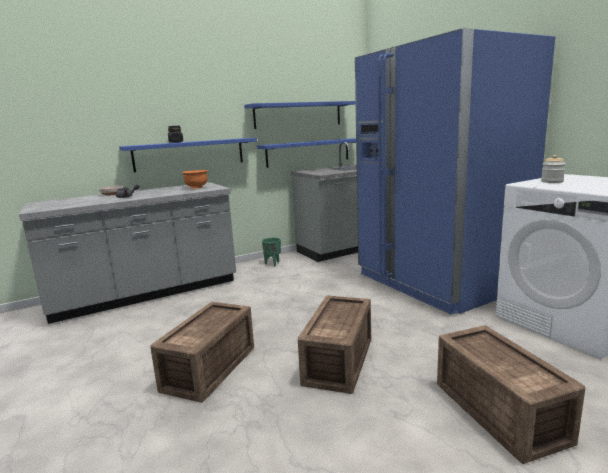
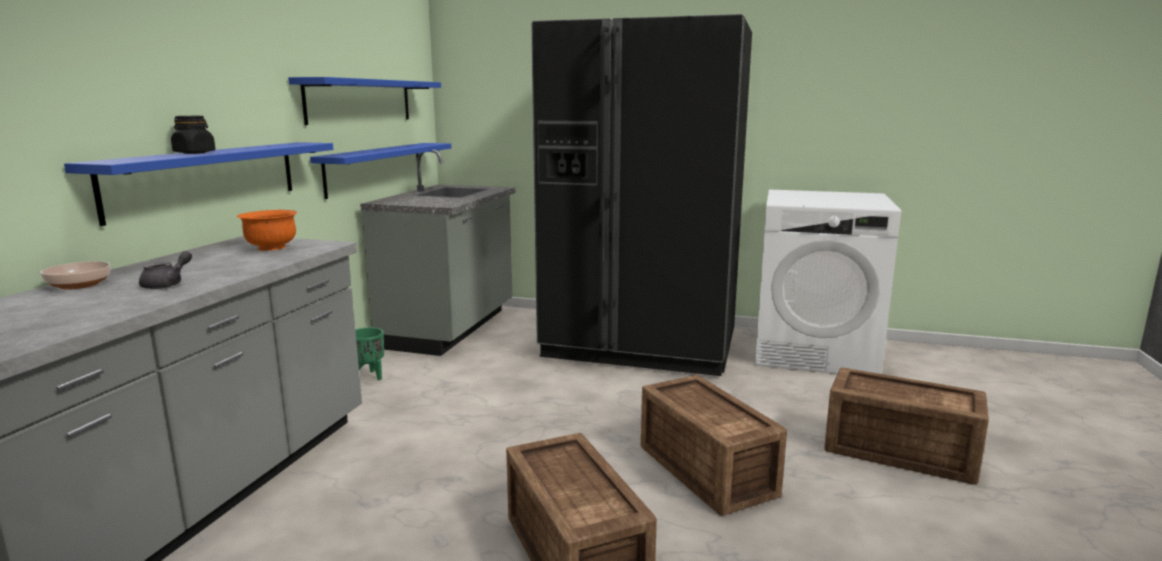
camera: 45 degrees left, 0 degrees up
blue fridge [355,28,555,315] -> black fridge [531,14,752,376]
jar [541,155,565,183] -> none

